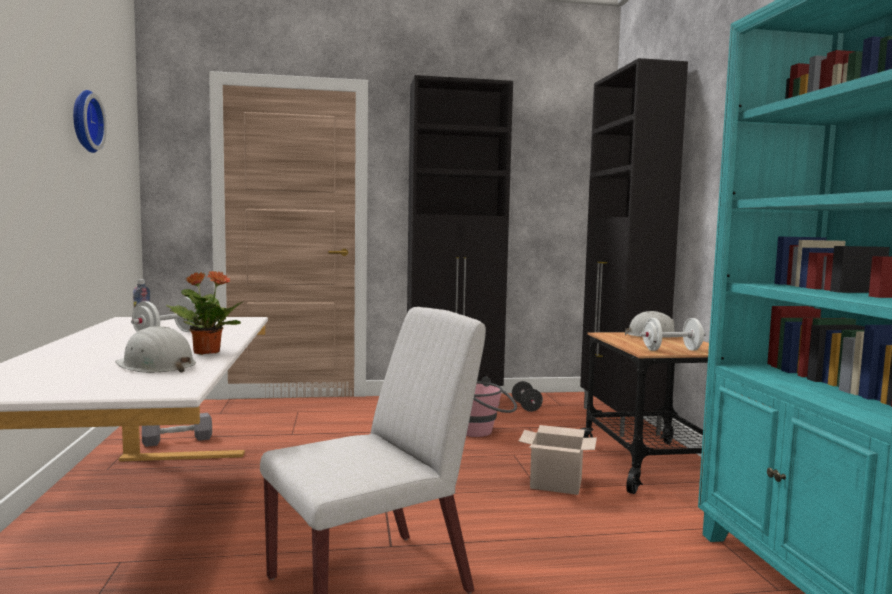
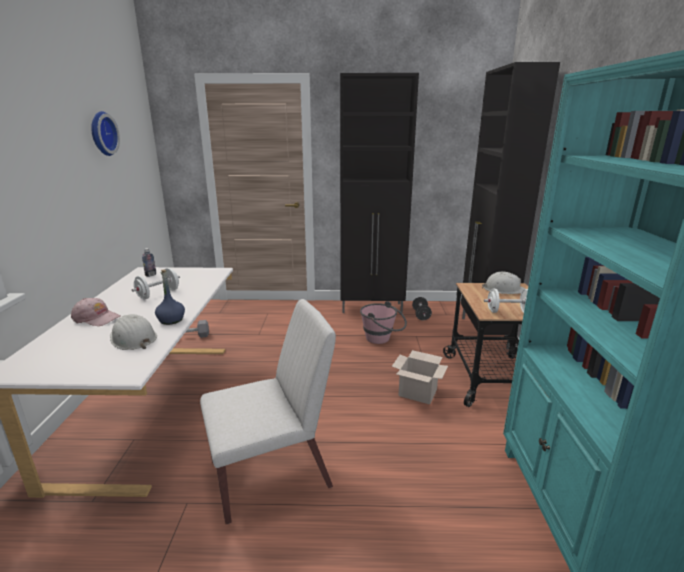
camera: 10 degrees right, 15 degrees up
potted plant [166,271,244,355] -> blue bottle [155,270,185,325]
none -> pink cap [71,298,120,326]

